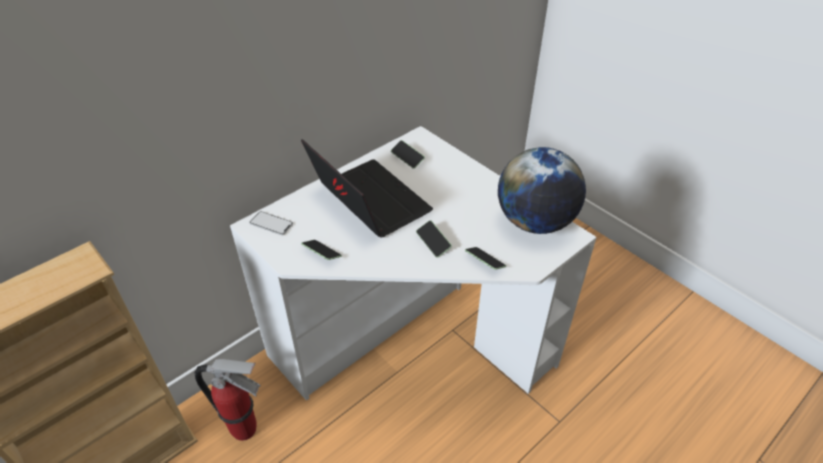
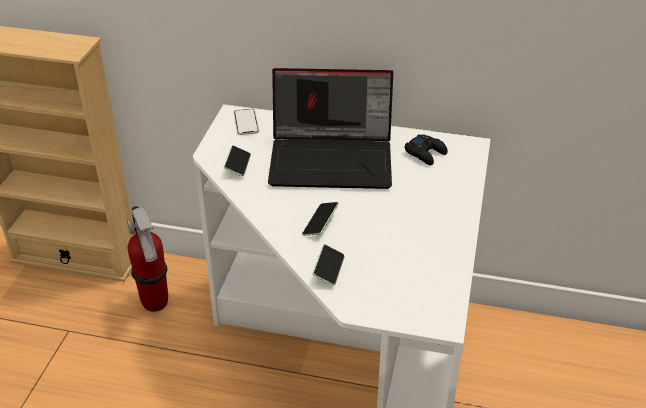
camera: 55 degrees right, 5 degrees down
laptop [301,139,433,238] -> laptop turned 75 degrees clockwise [268,68,393,189]
phone [391,140,425,169] -> black game controller [405,134,448,165]
globe [498,147,586,234] -> none

